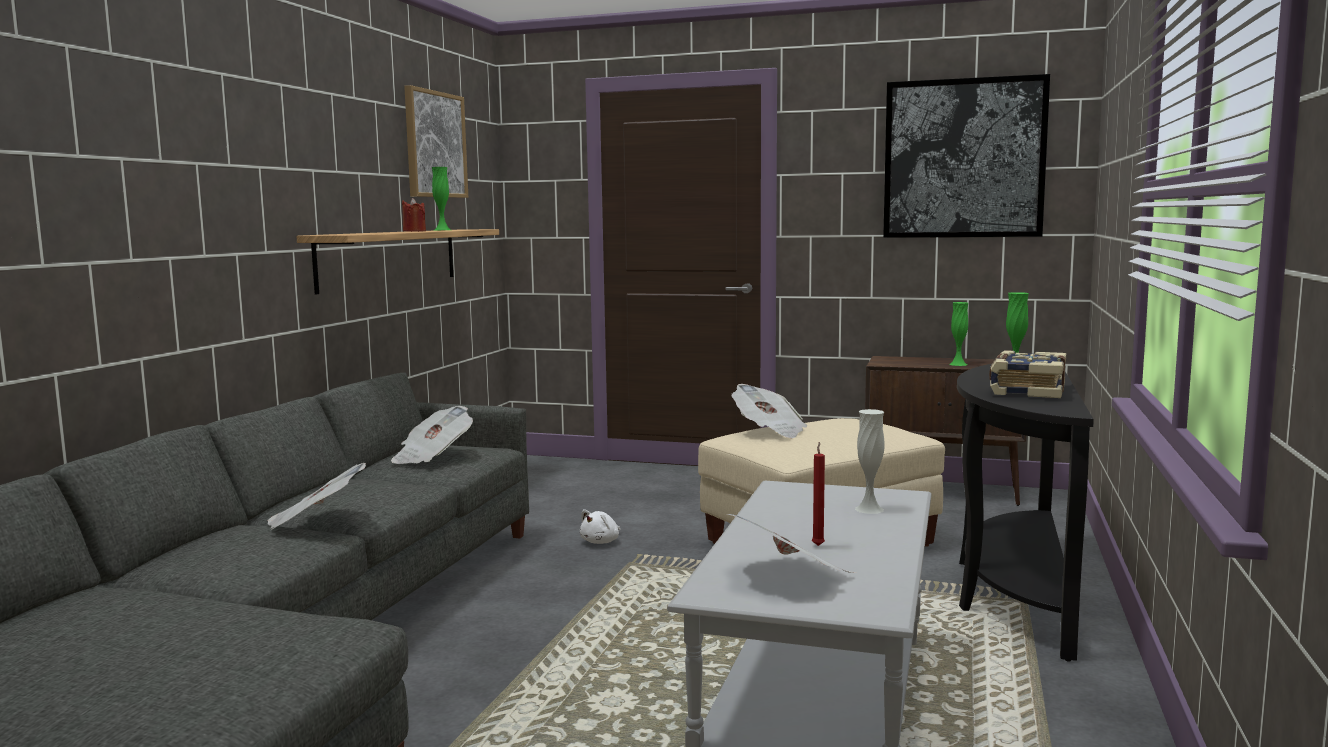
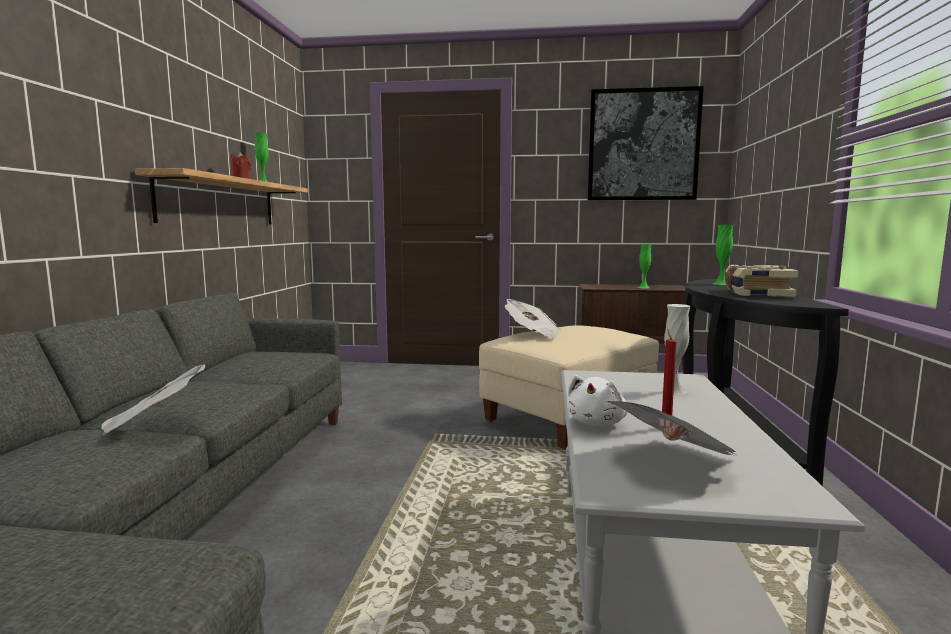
camera: 10 degrees left, 0 degrees up
newspaper [391,406,473,464] -> none
picture [404,85,468,198] -> none
white plush toy [580,509,620,544] -> white plush toy moved to [567,375,628,426]

